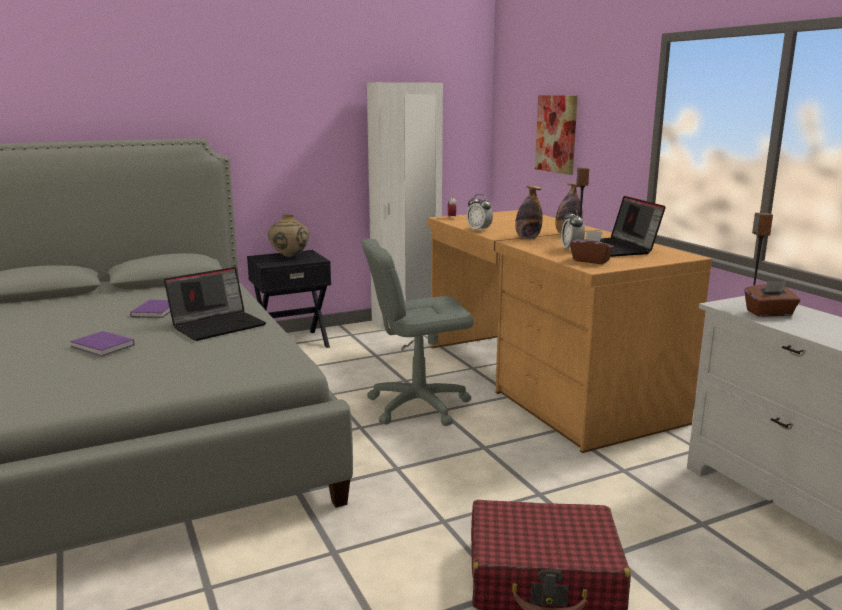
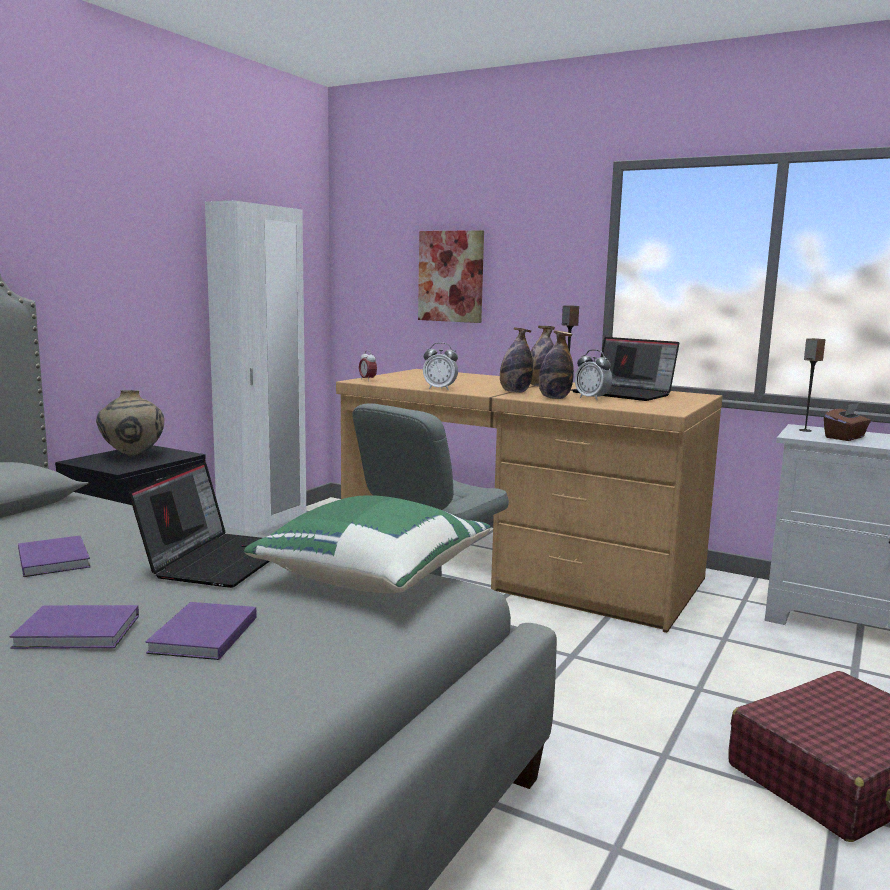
camera: 35 degrees left, 5 degrees down
brown tissue box [570,230,614,264] -> none
none -> purple book [145,602,257,660]
none -> green pillow [244,495,490,594]
none -> bottle [539,331,574,399]

